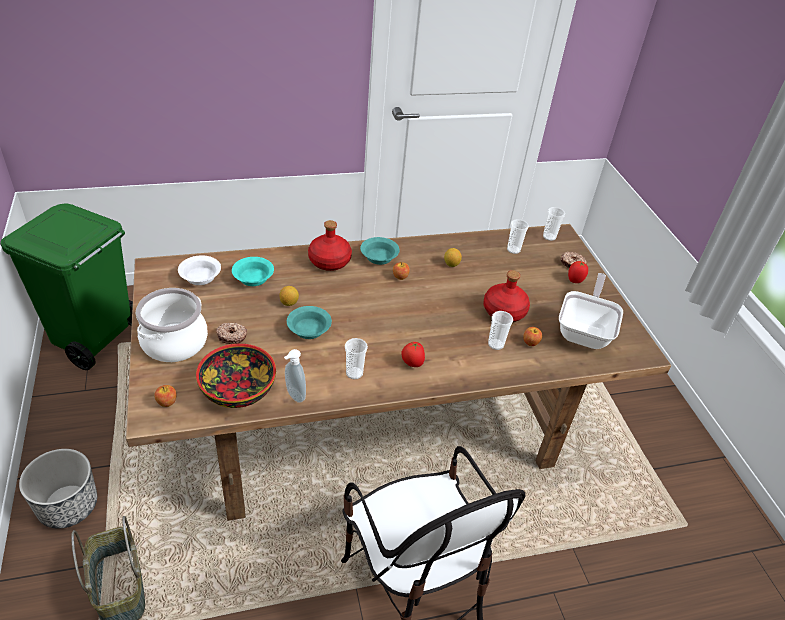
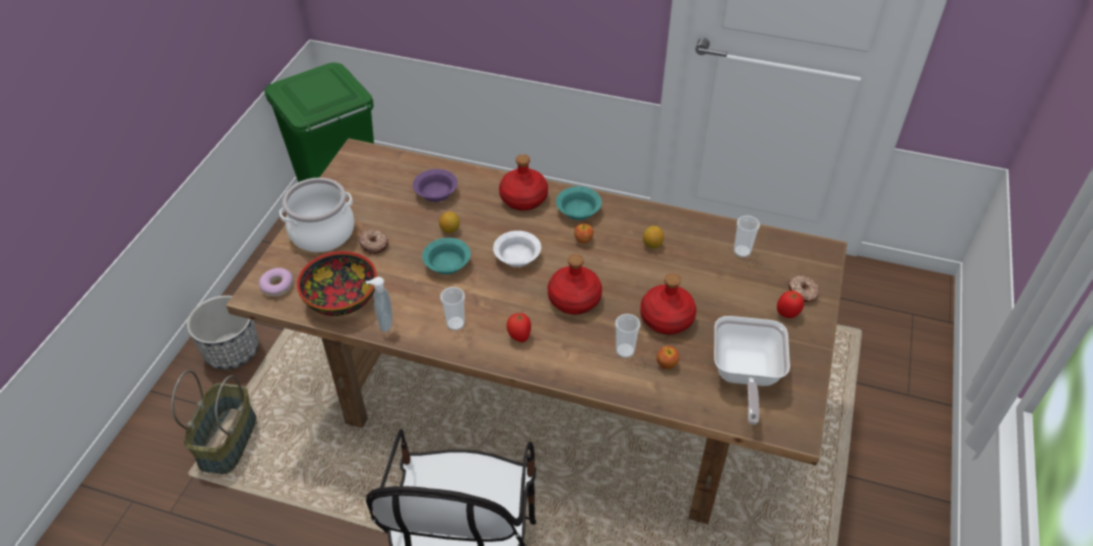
camera: 35 degrees right, 5 degrees up
apple [154,385,177,407] -> donut [259,268,293,297]
white bowl [178,255,221,285] -> white bowl moved to [493,231,541,267]
turquoise bowl [232,257,274,286] -> purple bowl [413,169,458,202]
cup [543,207,565,241] -> none
frying pan [559,273,623,349] -> frying pan turned 135 degrees clockwise [714,316,790,425]
none -> red bottle [548,254,602,314]

